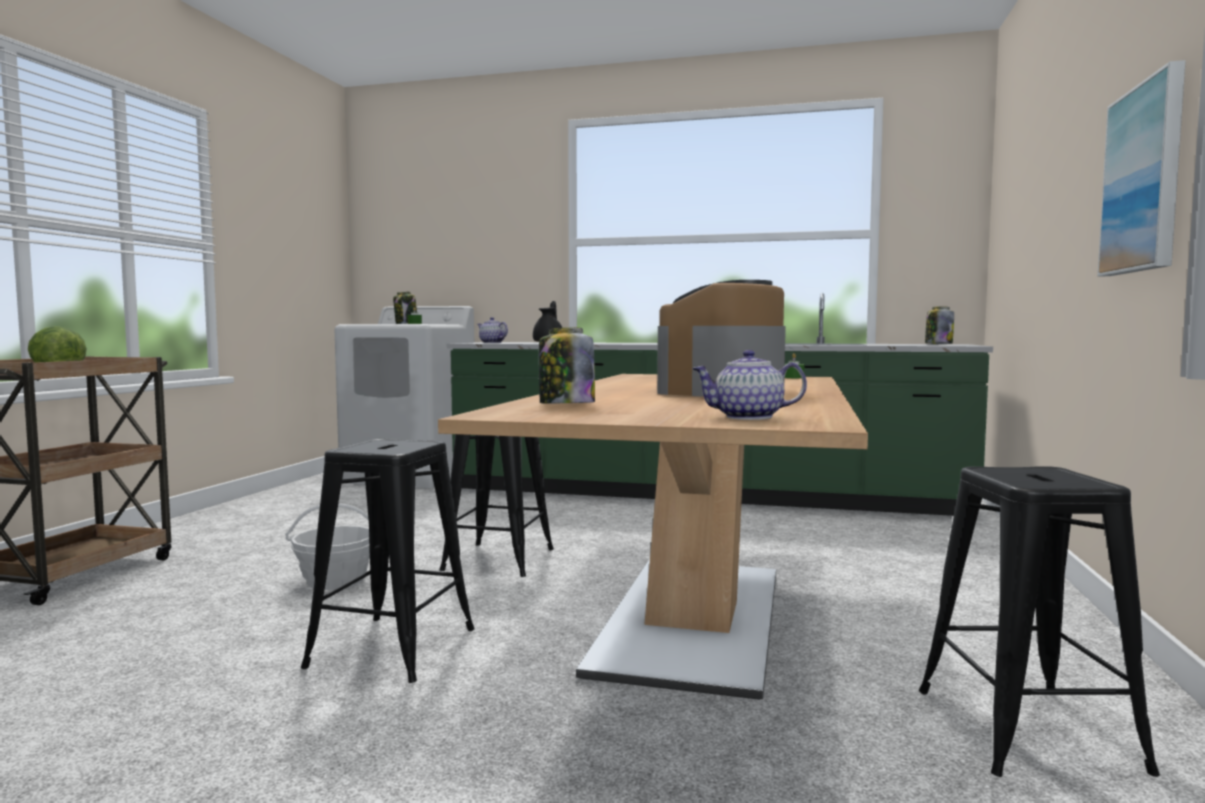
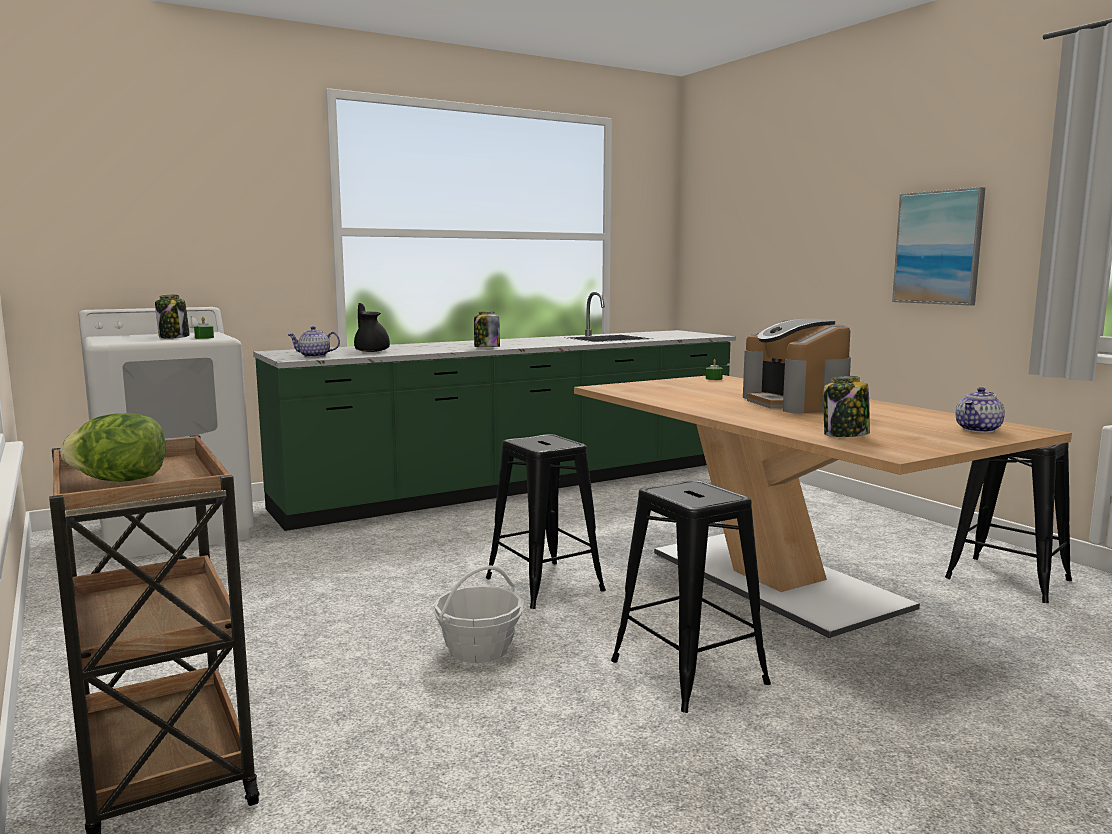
camera: 45 degrees left, 5 degrees up
jar [925,306,954,344] -> jar moved to [474,312,500,347]

